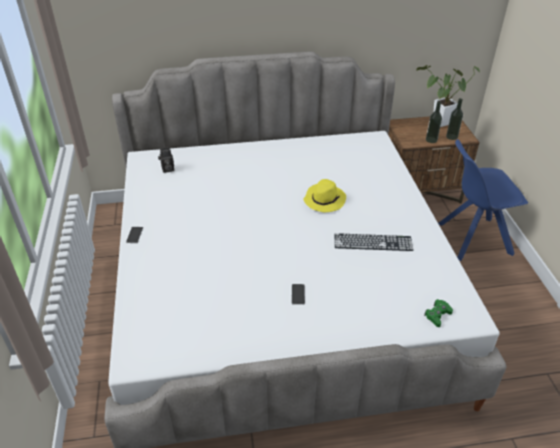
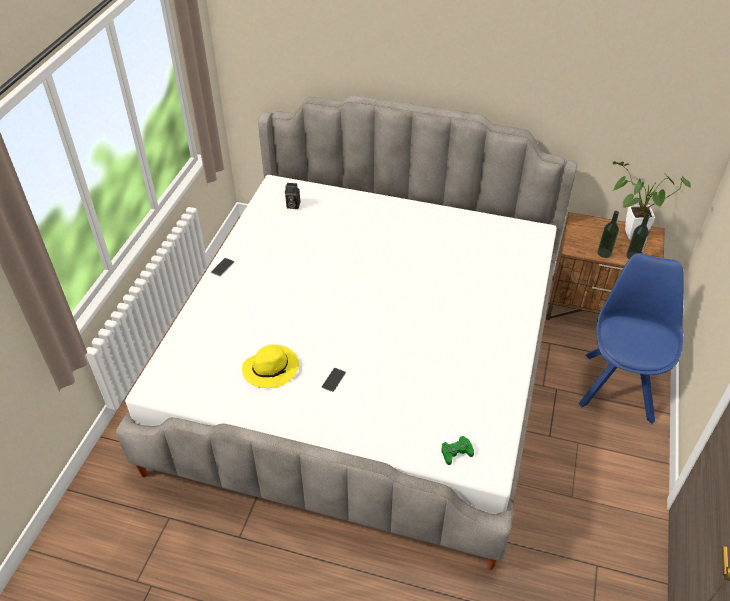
camera: 25 degrees right, 5 degrees up
yellow hat [304,179,346,212] -> yellow hat moved to [242,344,299,388]
keyboard [334,233,414,251] -> none
blue chair [438,139,528,261] -> blue chair turned 90 degrees clockwise [579,253,684,424]

